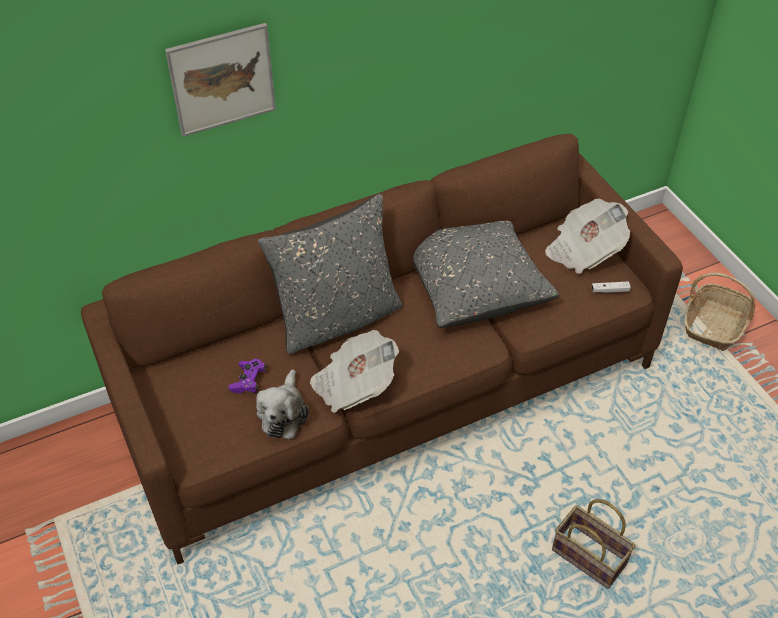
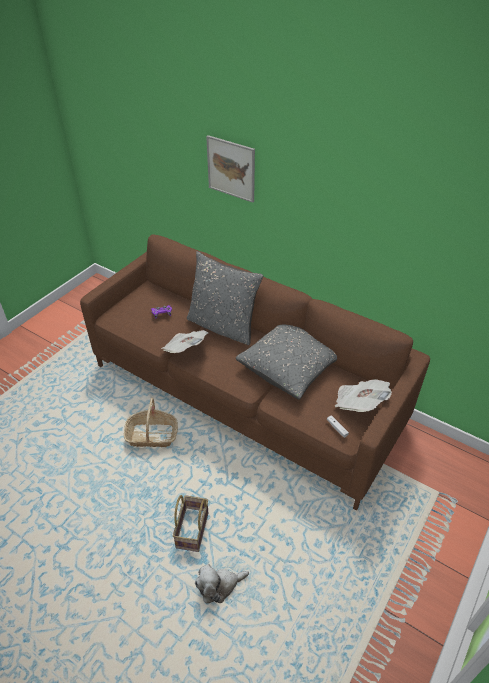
camera: 60 degrees right, 5 degrees down
plush toy [256,369,309,439] -> plush toy moved to [195,564,249,603]
basket [684,272,755,351] -> basket moved to [124,398,178,447]

